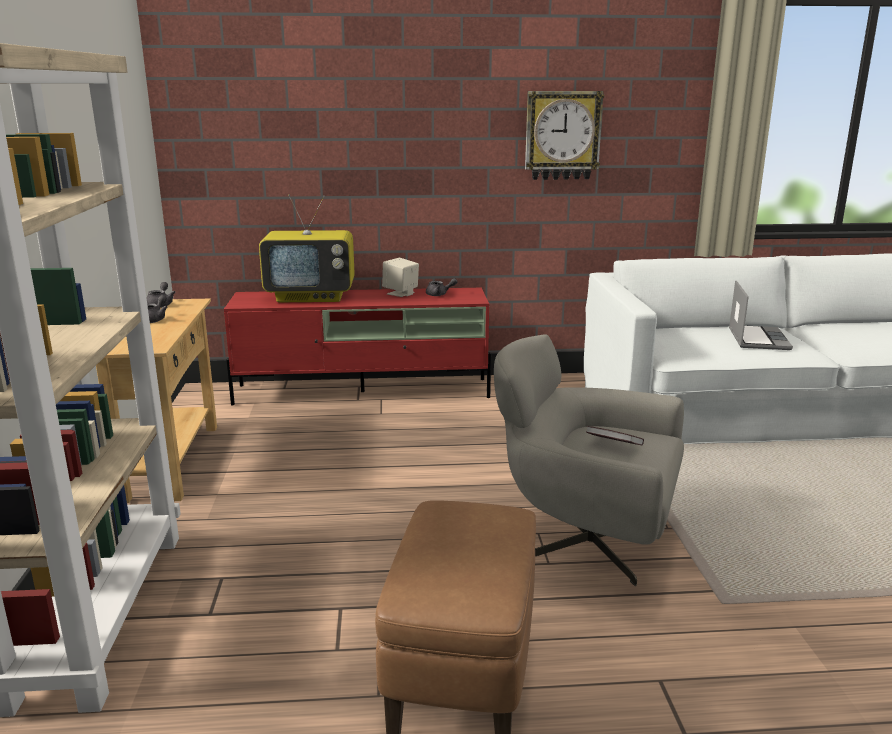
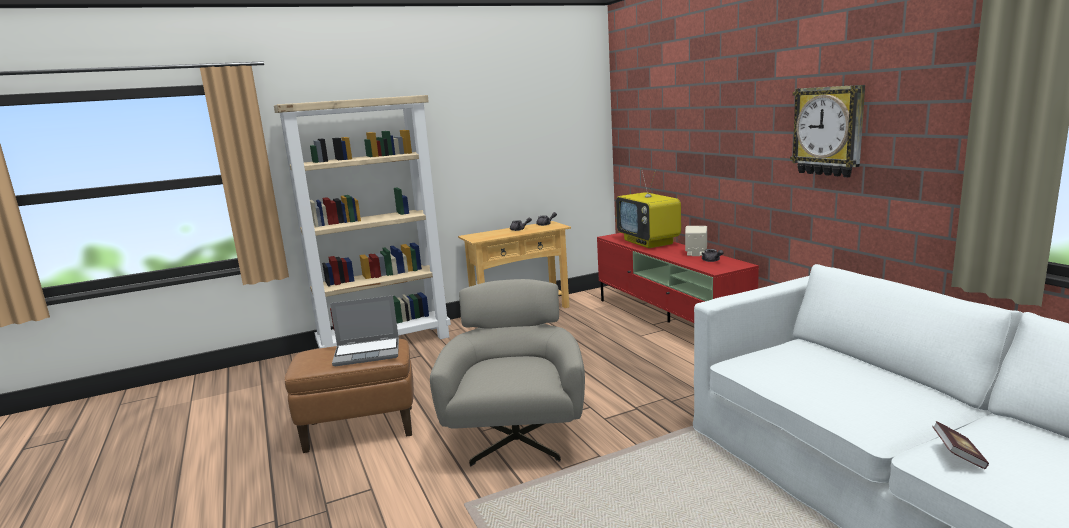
camera: 70 degrees right, 5 degrees down
book [586,426,644,446] -> book moved to [932,421,989,469]
laptop [729,281,793,350] -> laptop moved to [330,296,399,366]

